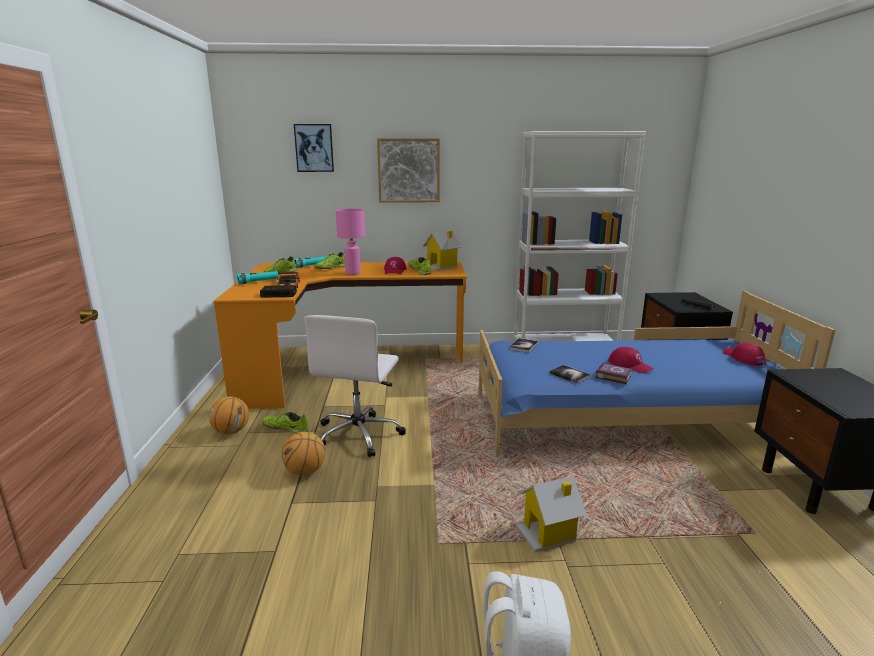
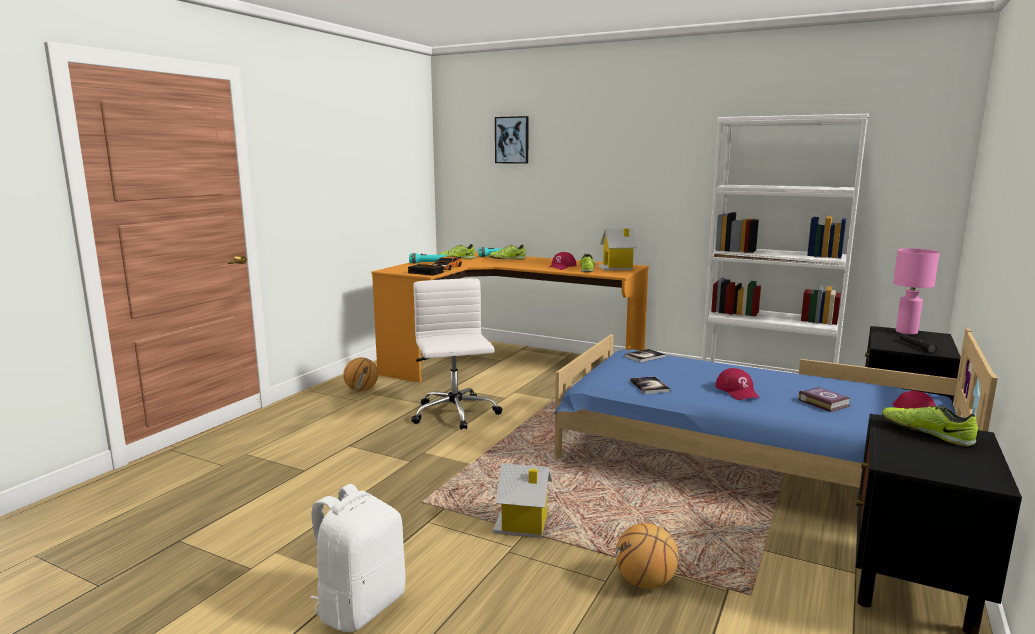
camera: 30 degrees right, 5 degrees down
shoe [262,412,309,433] -> shoe moved to [882,406,978,446]
basketball [281,432,325,475] -> basketball moved to [615,523,679,589]
white office chair [304,315,406,457] -> white office chair turned 120 degrees clockwise [411,278,502,430]
pink table lamp [336,209,365,275] -> pink table lamp moved to [893,248,940,335]
picture [377,138,440,203] -> none
book [595,363,632,384] -> book moved to [798,387,850,412]

